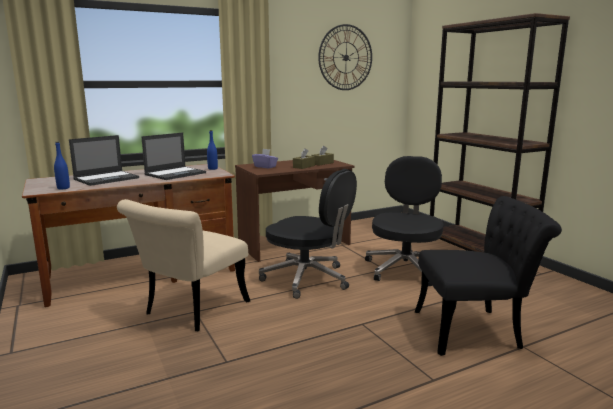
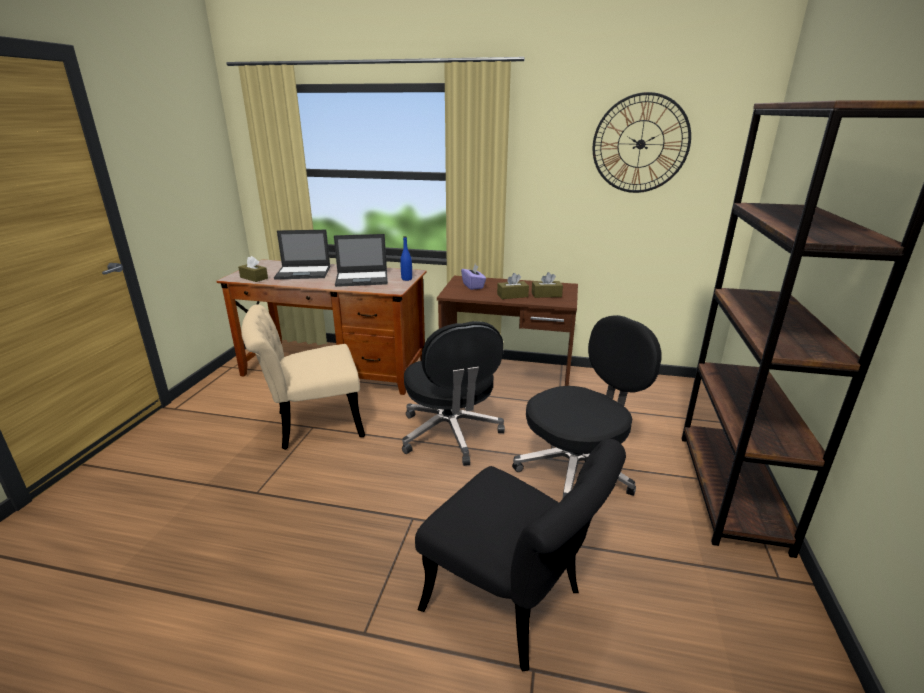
camera: 40 degrees right, 10 degrees up
blue bottle [54,142,70,189] -> brown tissue box [238,256,268,282]

